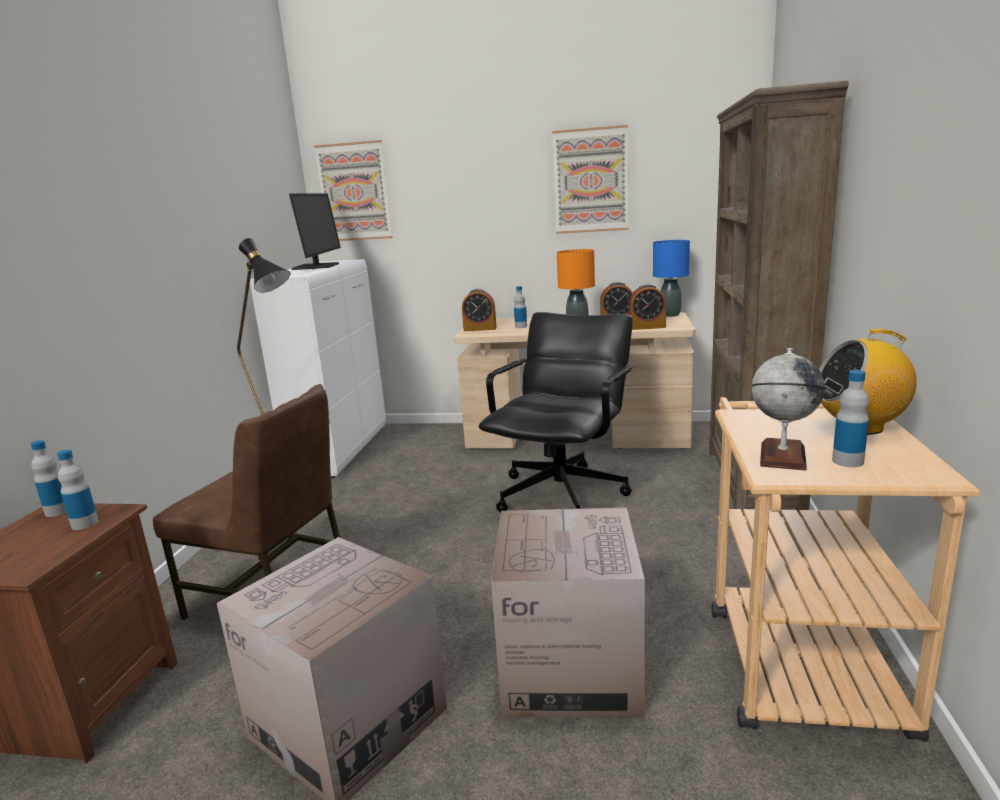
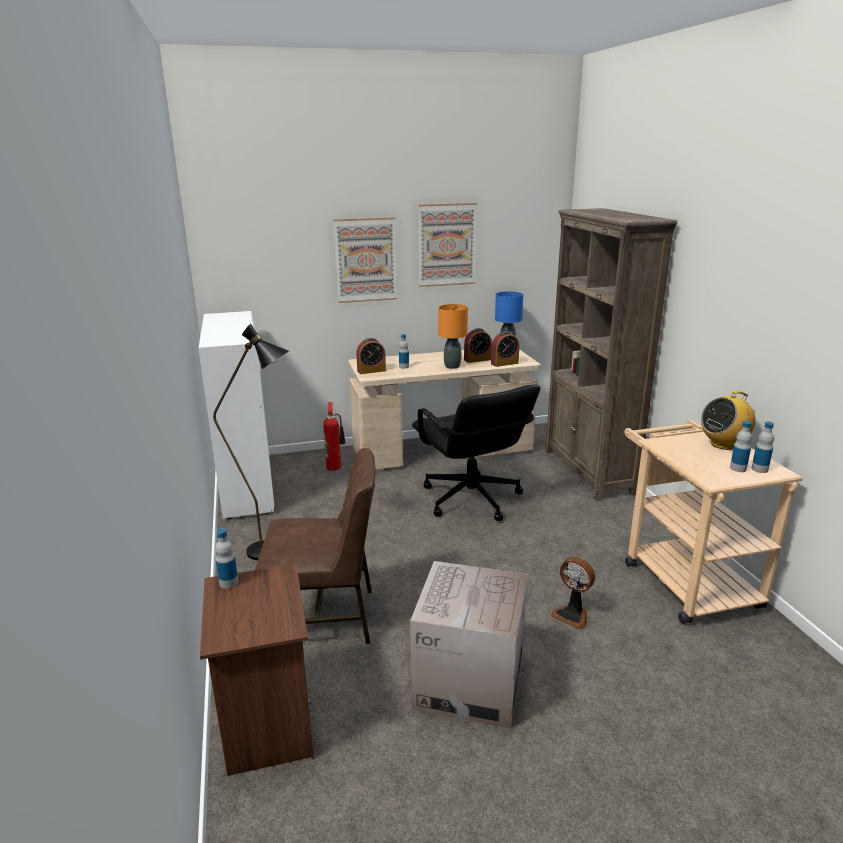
camera: 25 degrees left, 5 degrees up
bottle [57,449,99,530] -> bottle moved to [751,421,774,473]
monitor [289,193,341,270] -> none
picture [314,140,392,241] -> picture moved to [334,217,397,303]
black office chair [479,312,633,512] -> black office chair turned 150 degrees clockwise [412,385,541,521]
cardboard box [491,508,645,717] -> fan [551,557,595,630]
globe [751,348,825,470] -> none
none -> fire extinguisher [323,402,345,471]

